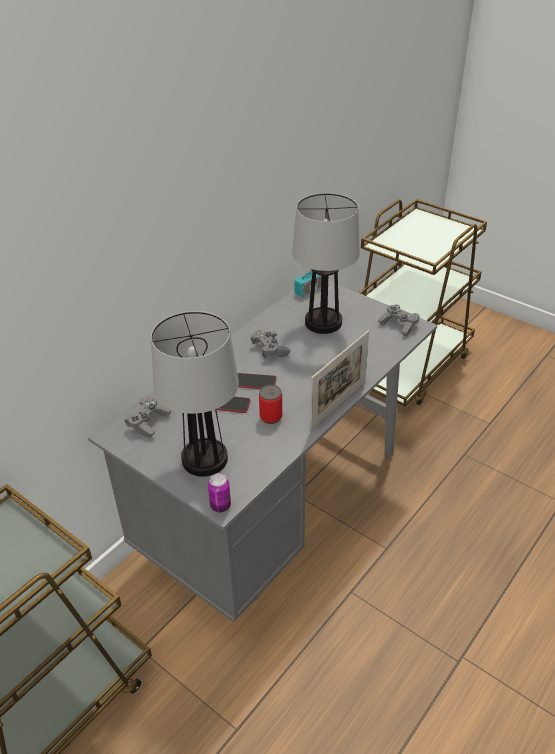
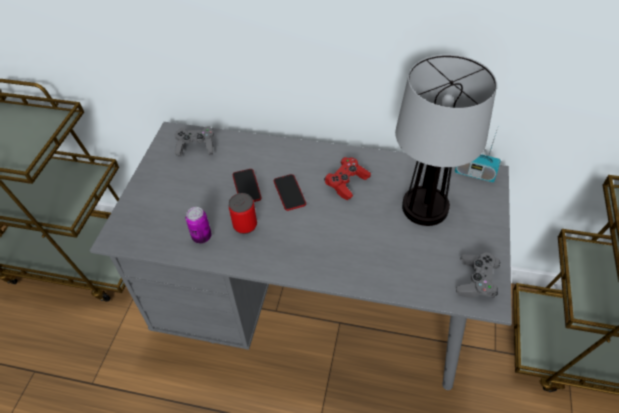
camera: 65 degrees right, 10 degrees up
table lamp [151,311,239,477] -> none
can [208,473,231,512] -> can moved to [186,207,212,244]
grey game controller [251,330,290,358] -> red game controller [324,157,371,200]
picture frame [310,331,369,430] -> none

